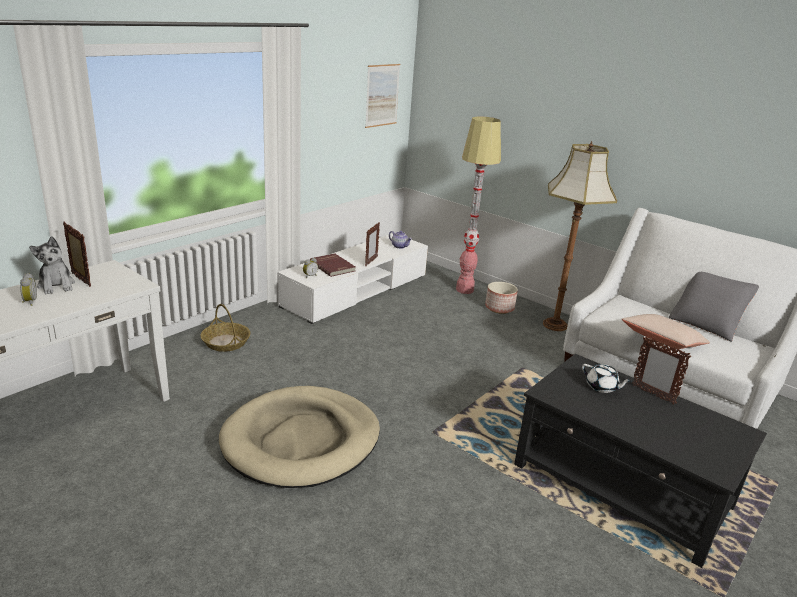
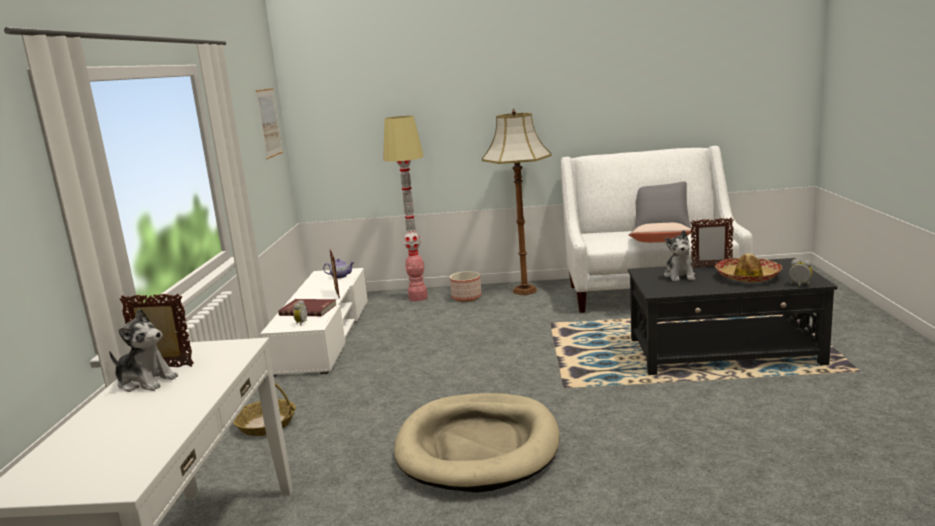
camera: 35 degrees left, 10 degrees down
alarm clock [20,273,37,306] -> alarm clock moved to [789,259,813,287]
white teapot [582,364,632,393] -> plush toy [664,230,695,282]
none -> hat [715,253,782,283]

